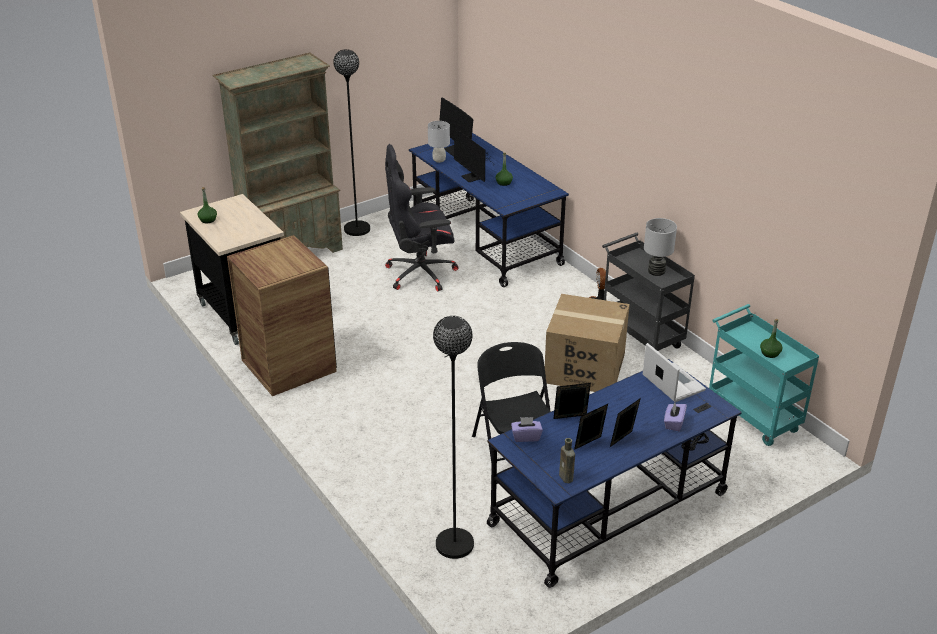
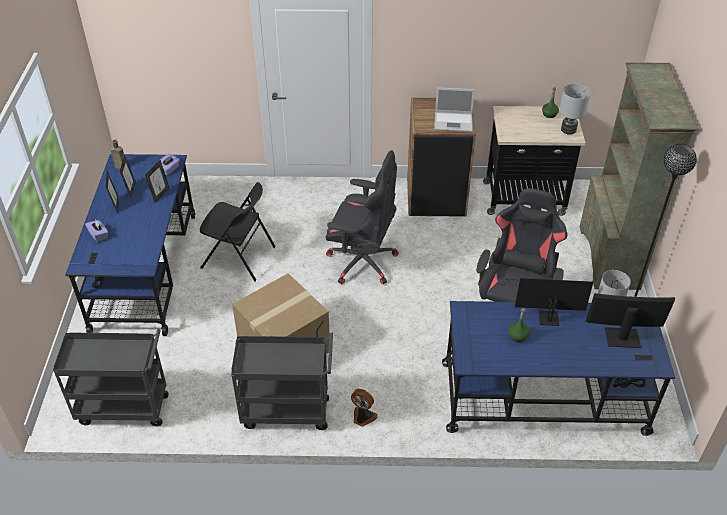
camera: 125 degrees right, 10 degrees up
black floor lamp [433,316,474,559] -> none
laptop [643,343,706,402] -> laptop moved to [434,87,475,132]
grey table lamp [644,218,677,276] -> grey table lamp moved to [559,84,591,135]
turquoise cart [709,304,819,446] -> grey cart [53,329,169,426]
green bottle [760,319,783,358] -> none
none -> black office chair [325,150,399,285]

